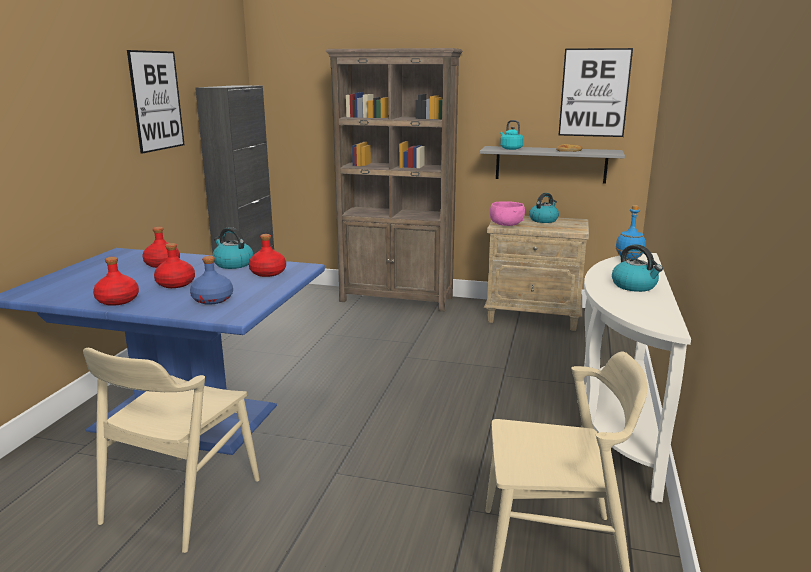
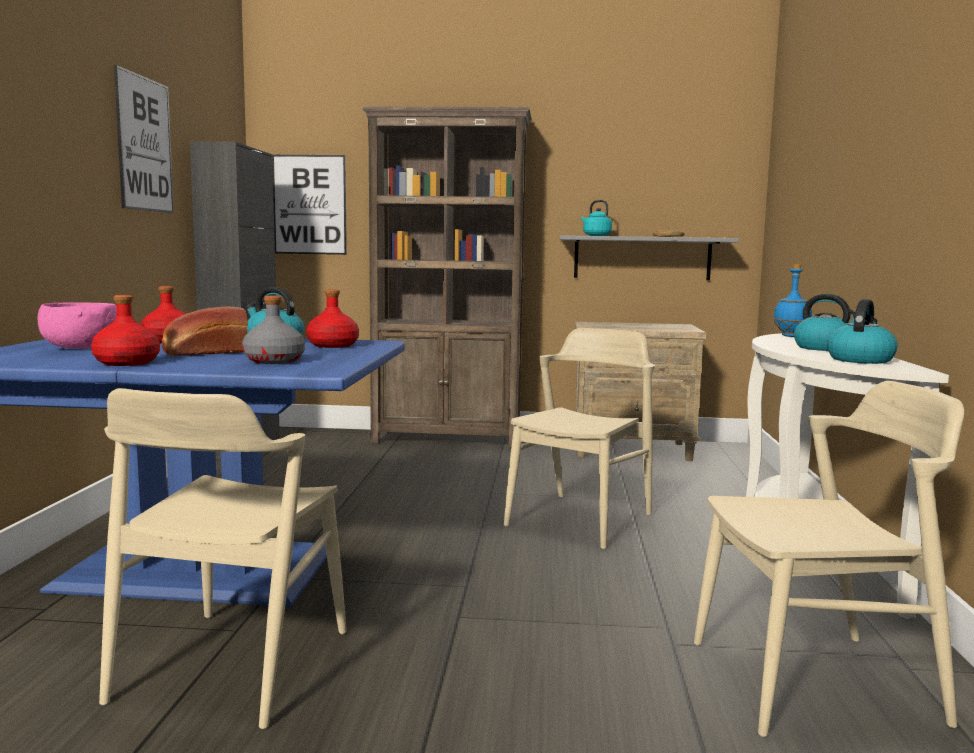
camera: 10 degrees left, 10 degrees down
red bottle [154,243,195,288] -> bread [162,307,248,356]
blue bottle [190,256,233,305] -> grey bottle [242,296,305,364]
pink bowl [490,201,525,226] -> pink bowl moved to [38,302,117,349]
kettle [529,193,559,223] -> kettle moved to [827,299,898,364]
picture [559,48,633,137] -> picture moved to [272,155,347,255]
none -> beige chair [504,328,655,549]

